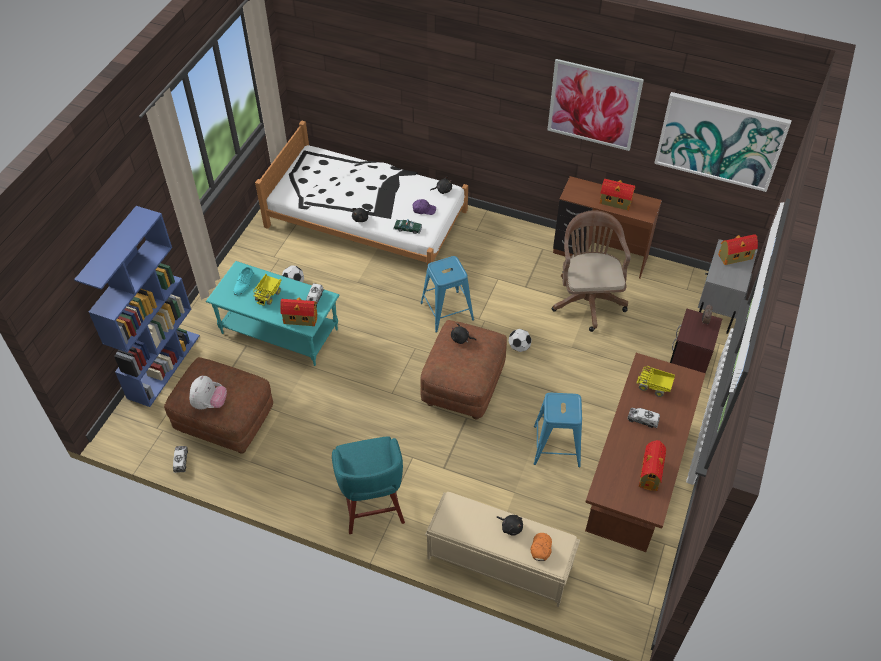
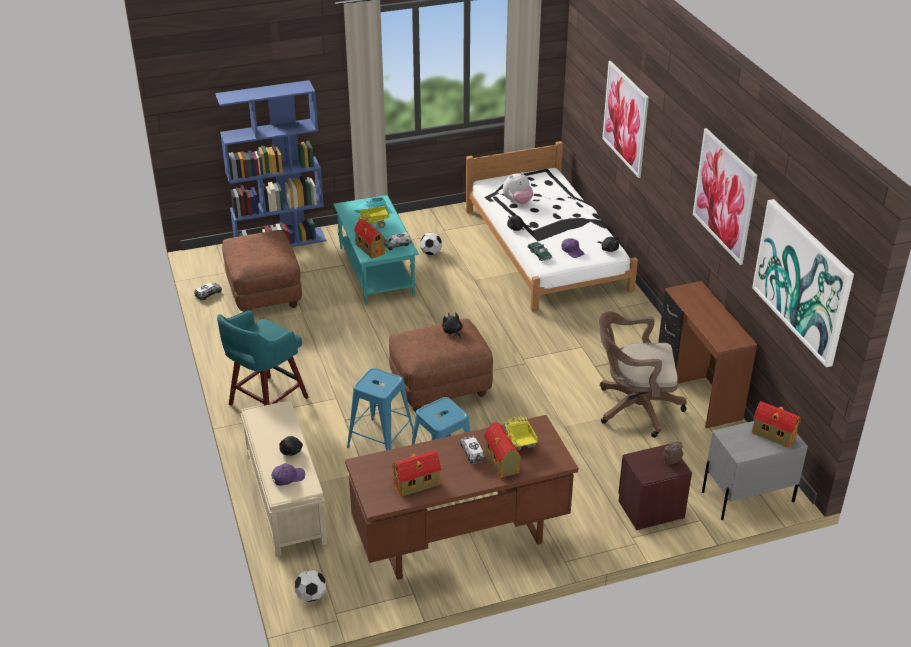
camera: 50 degrees right, 15 degrees down
plush toy [189,376,227,409] -> plush toy moved to [503,172,533,205]
blue stool [420,256,474,333] -> blue stool moved to [347,368,414,450]
football [508,329,532,352] -> football moved to [295,570,326,602]
orange cap [531,533,552,561] -> purple cap [271,463,305,486]
brown office chair [552,210,631,332] -> brown office chair turned 135 degrees counterclockwise [599,311,687,438]
toy house [600,179,635,210] -> toy house moved to [484,422,521,478]
none -> picture [602,61,649,178]

